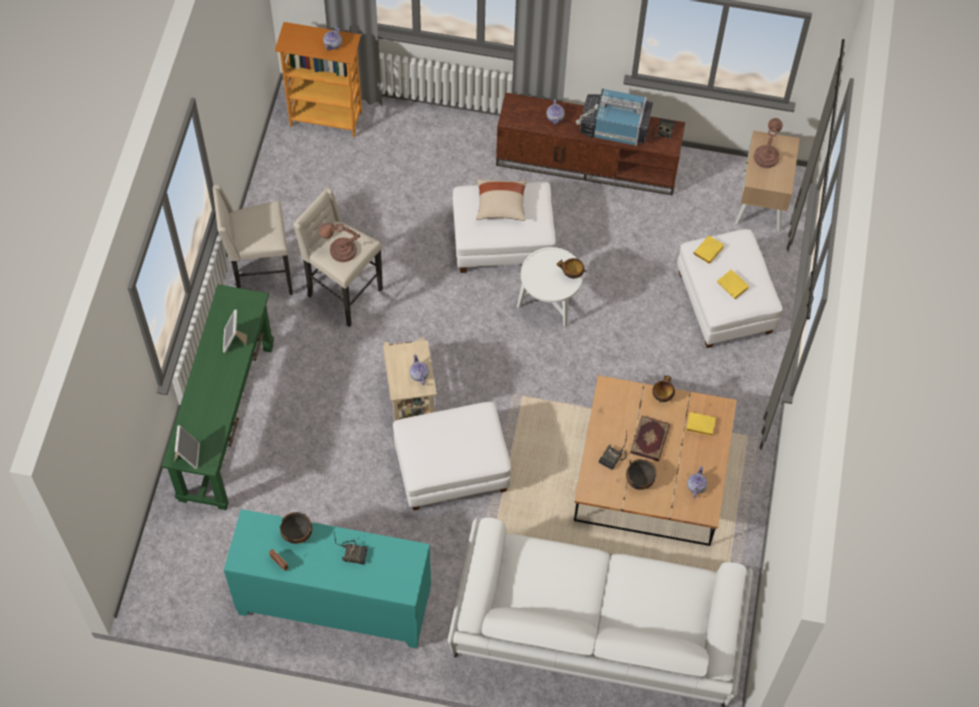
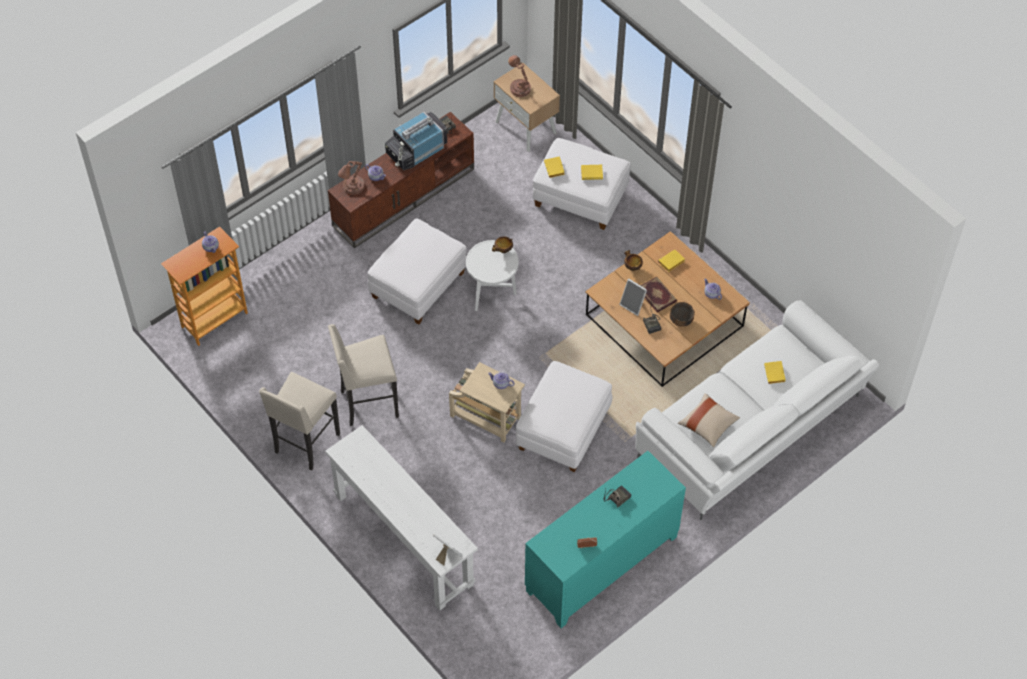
camera: 50 degrees left, 5 degrees down
green console table [162,284,274,510] -> white console table [325,425,478,610]
picture frame [223,310,247,353] -> picture frame moved to [619,278,647,316]
bowl [280,512,312,544] -> none
brown table lamp [318,223,360,262] -> brown table lamp moved to [338,161,365,195]
beige pillow [476,179,527,221] -> beige pillow moved to [678,393,740,447]
none -> yellow book [764,361,786,384]

